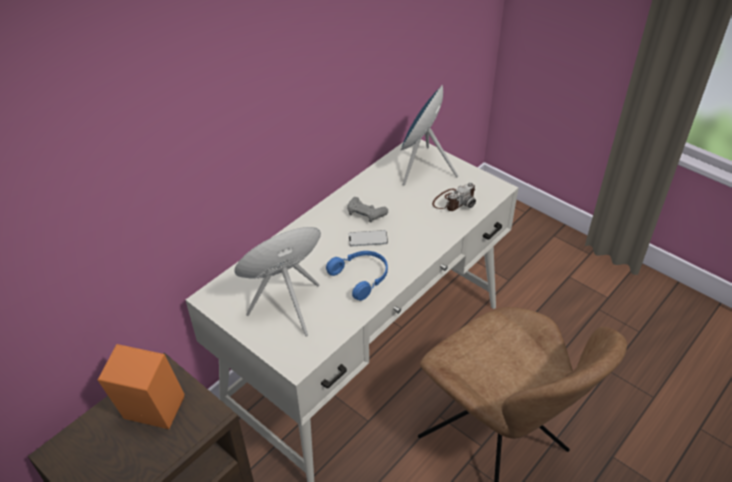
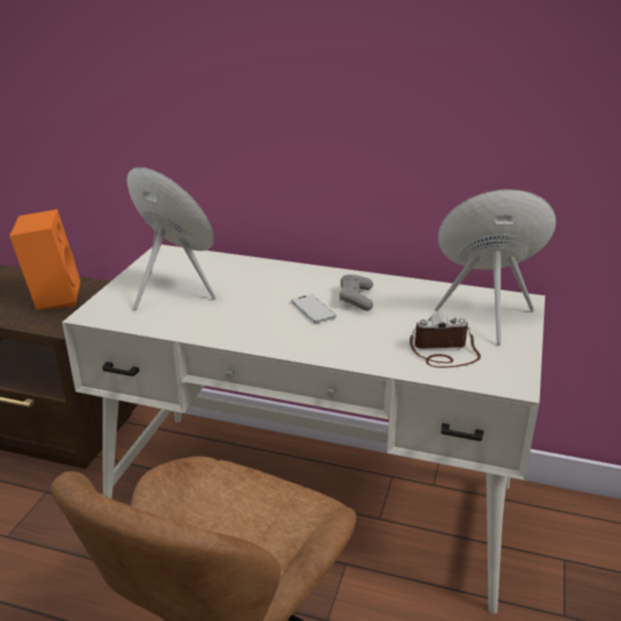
camera: 65 degrees right, 15 degrees down
blue headphones [326,251,388,301] -> none
camera [432,182,476,211] -> camera turned 150 degrees clockwise [410,313,481,368]

